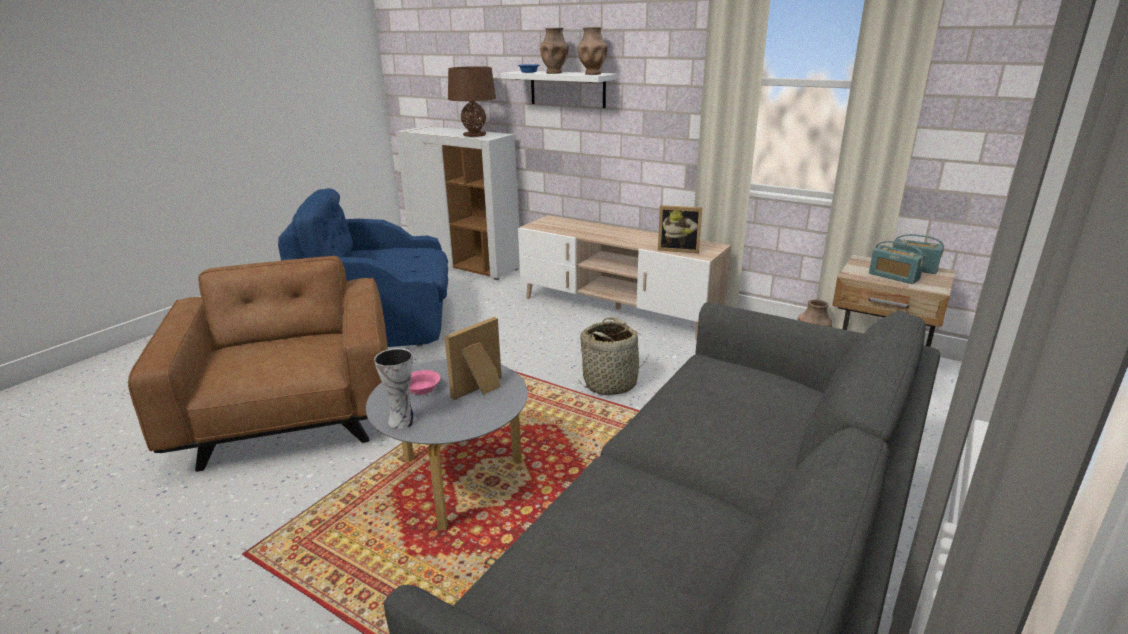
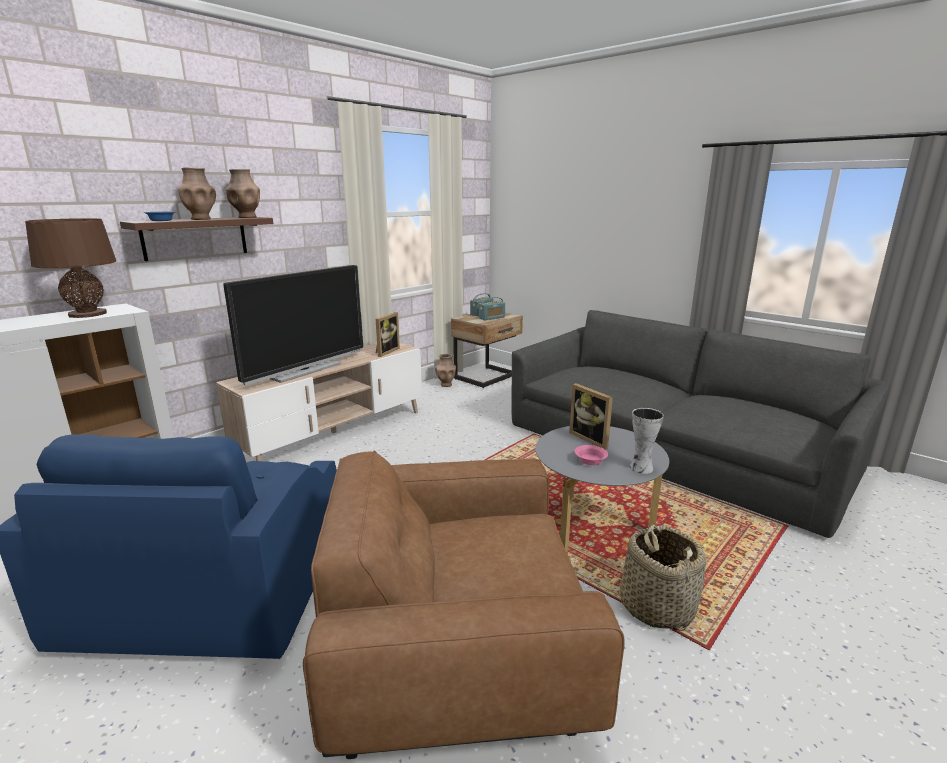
camera: 80 degrees left, 5 degrees down
white shelf [501,71,617,108] -> brown shelf [120,217,273,261]
basket [578,317,648,395] -> basket moved to [620,525,706,631]
none -> television [223,265,363,385]

